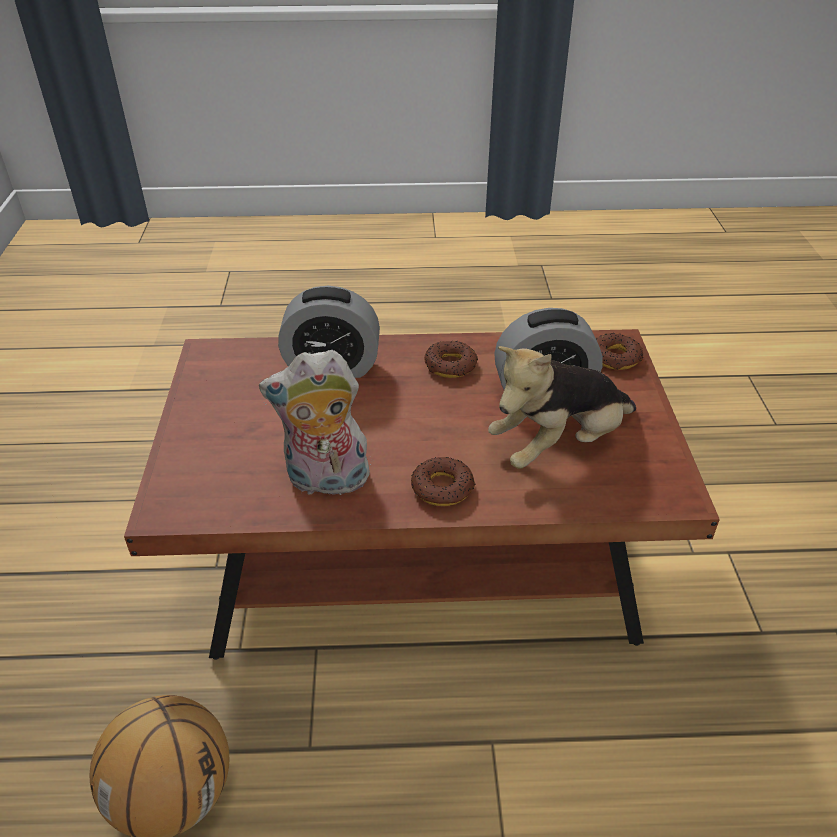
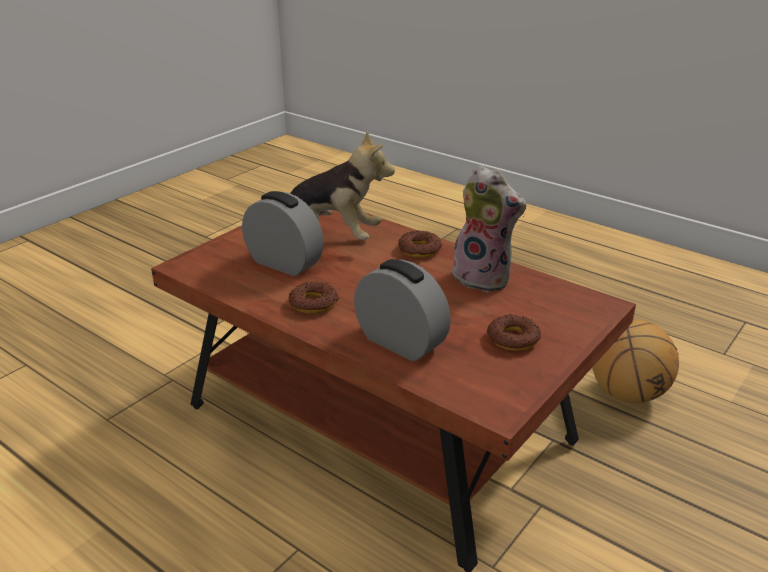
camera: 140 degrees left, 10 degrees down
donut [596,333,644,370] -> donut moved to [487,315,541,351]

